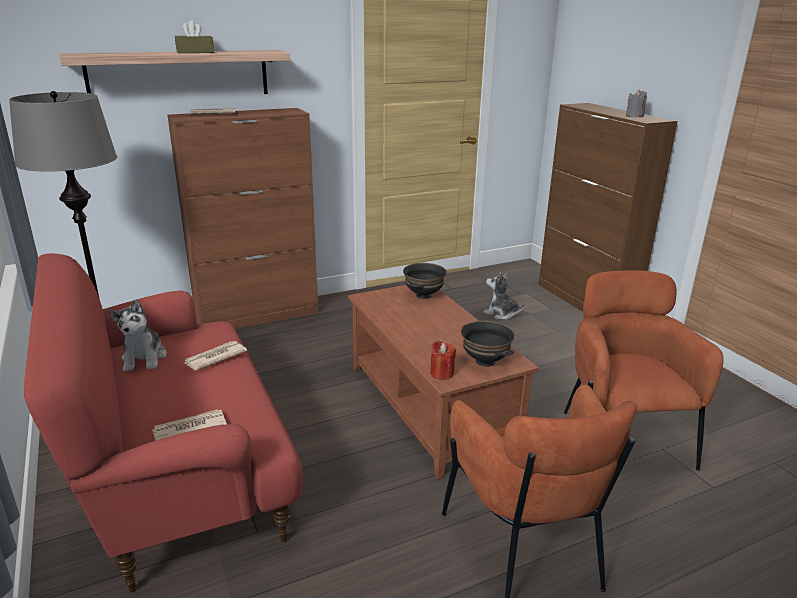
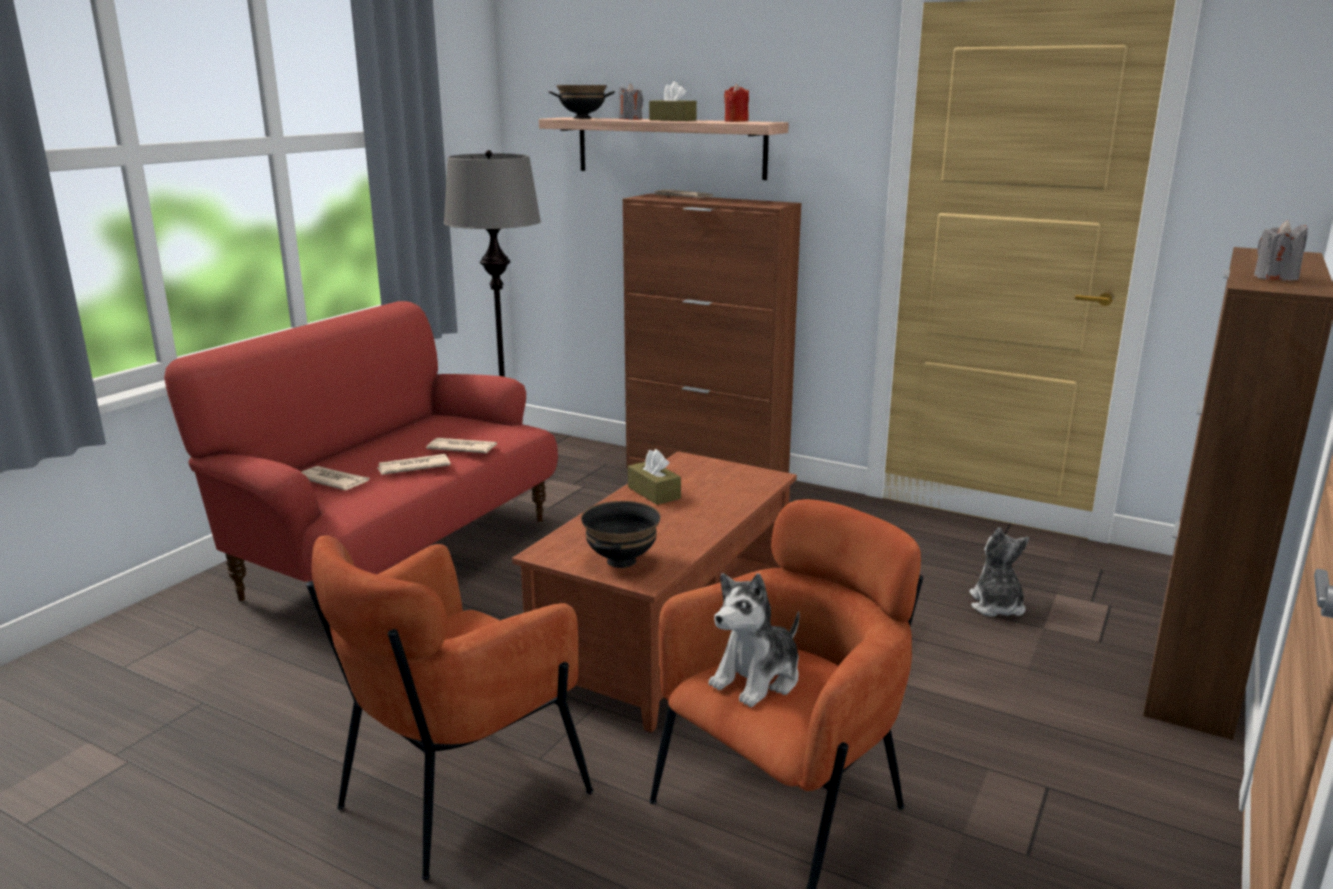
camera: 55 degrees right, 5 degrees down
plush toy [109,299,167,371] -> plush toy moved to [708,573,799,707]
black bowl [403,263,447,299] -> black bowl moved to [549,85,615,119]
red candle [430,340,456,380] -> red candle moved to [724,84,749,122]
none -> newspaper [376,454,451,475]
none -> grey candle [619,84,643,120]
none -> brown tissue box [628,449,681,505]

